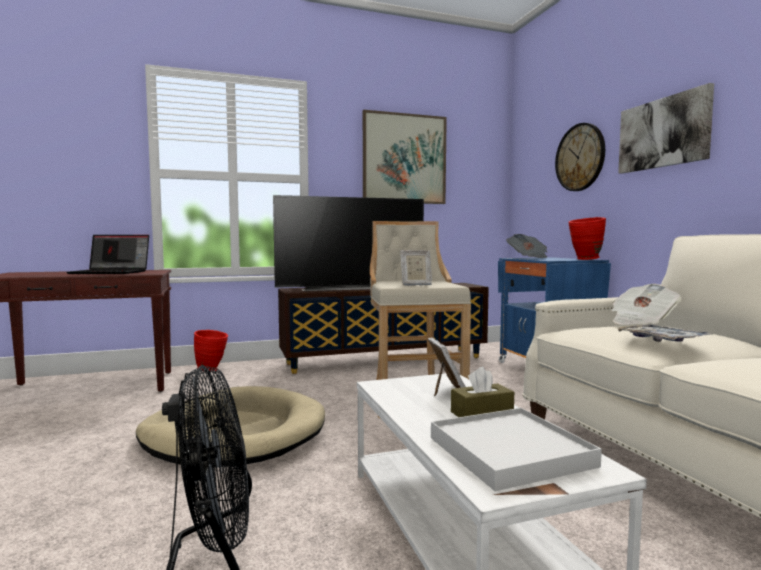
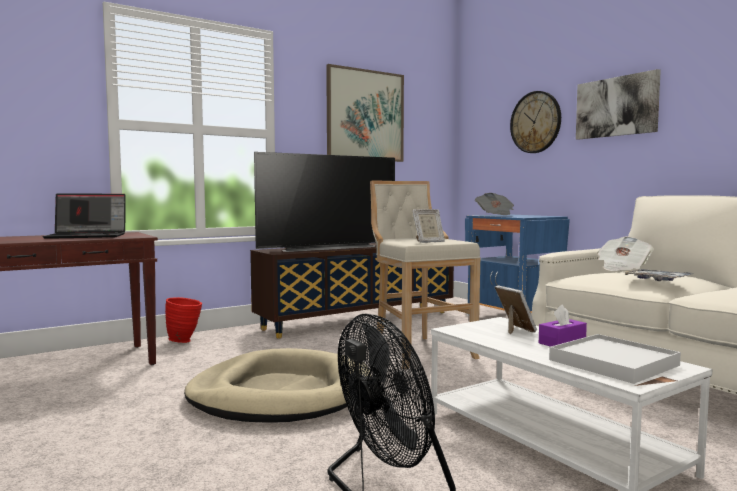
camera: 15 degrees left, 0 degrees up
brown tissue box [451,367,514,417] -> purple tissue box [539,305,587,347]
red vase [569,217,606,260] -> none

